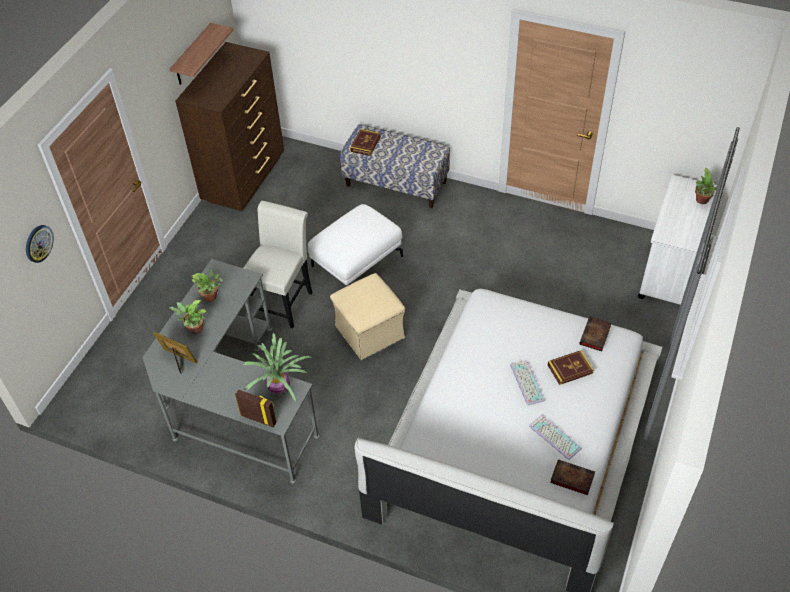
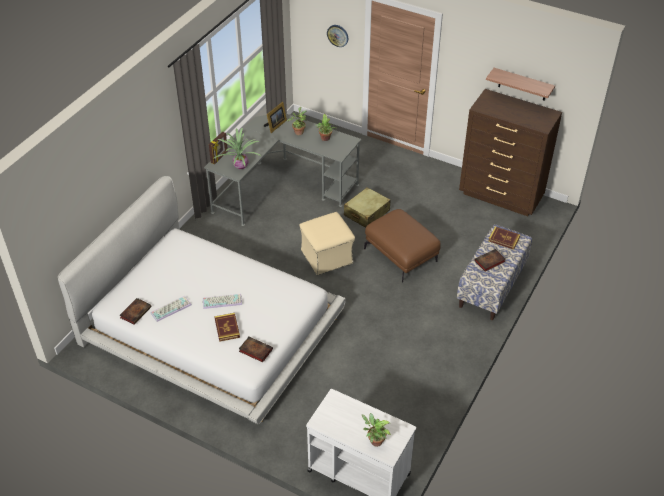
camera: 95 degrees right, 5 degrees down
white chair [244,201,313,328] -> beige suitcase [344,187,391,228]
white ottoman [308,204,403,286] -> brown ottoman [364,209,441,282]
none -> book [475,249,506,272]

